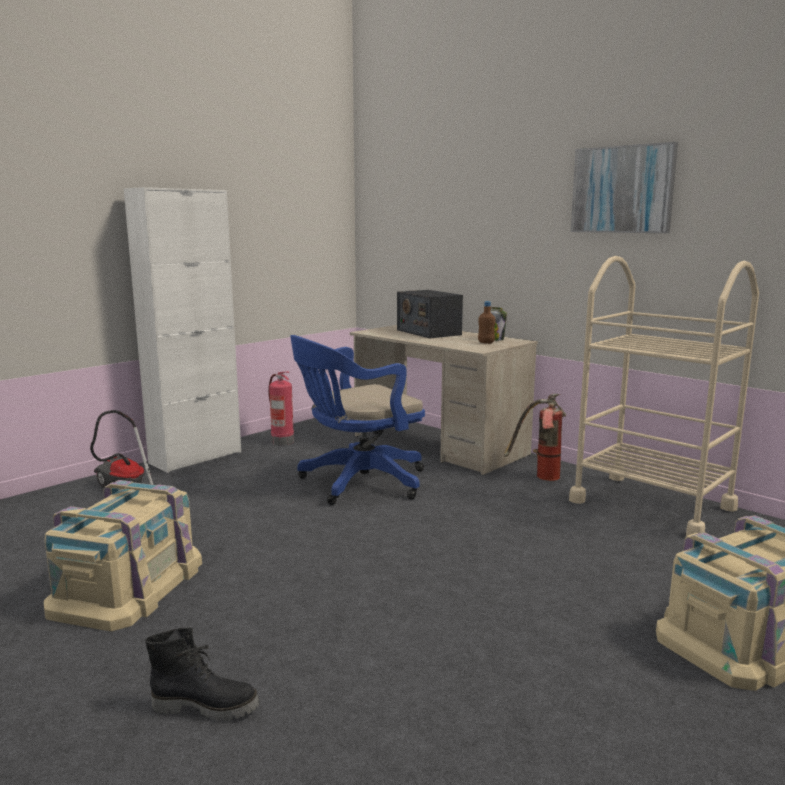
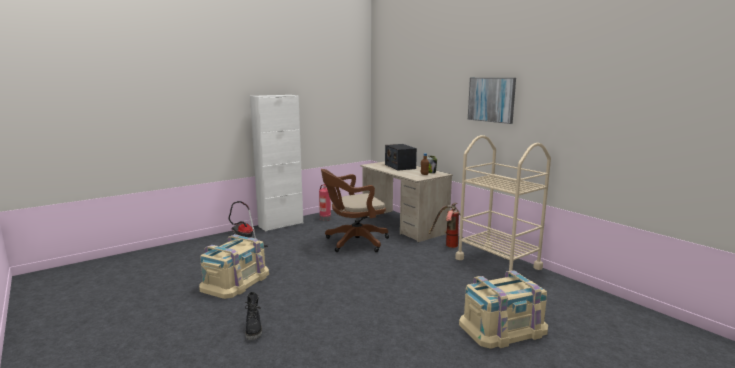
camera: 10 degrees right, 0 degrees up
black boot [145,627,260,721] -> black boot turned 60 degrees clockwise [245,292,262,340]
blue office chair [290,335,425,505] -> brown office chair [321,169,389,252]

